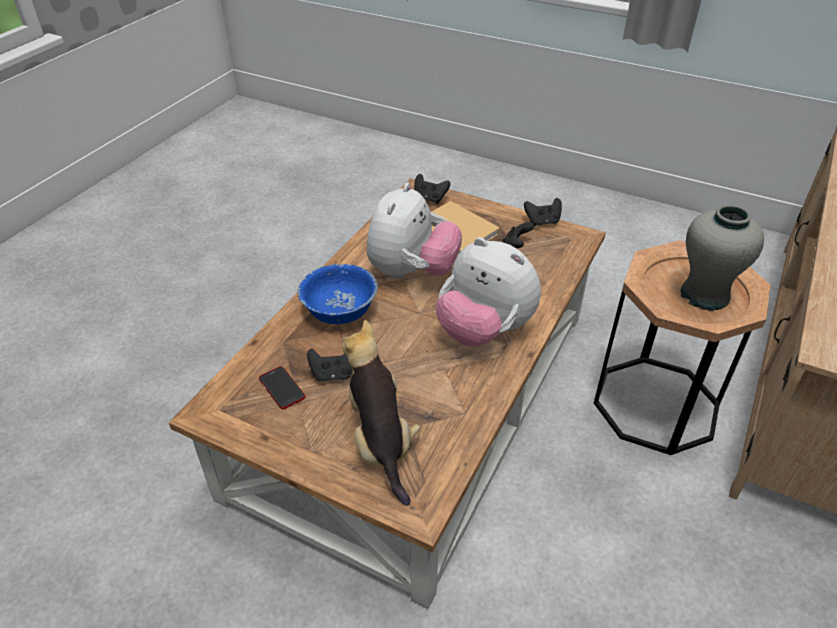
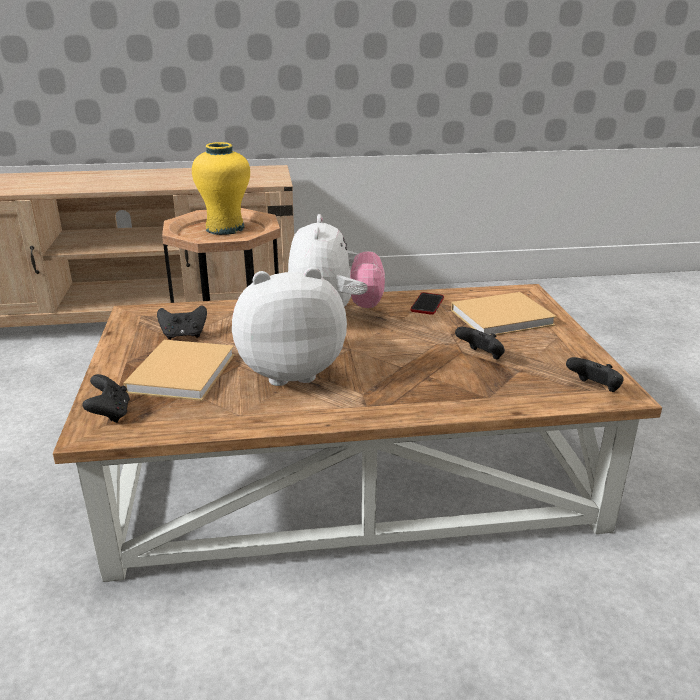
camera: 125 degrees left, 15 degrees down
phone [259,366,305,409] -> phone moved to [411,292,444,315]
blue bowl [298,264,378,324] -> none
plush toy [342,320,420,506] -> beige book [451,292,557,335]
black game controller [524,198,562,226] -> black game controller moved to [566,357,624,392]
grey vase [681,204,764,311] -> yellow vase [192,142,250,235]

